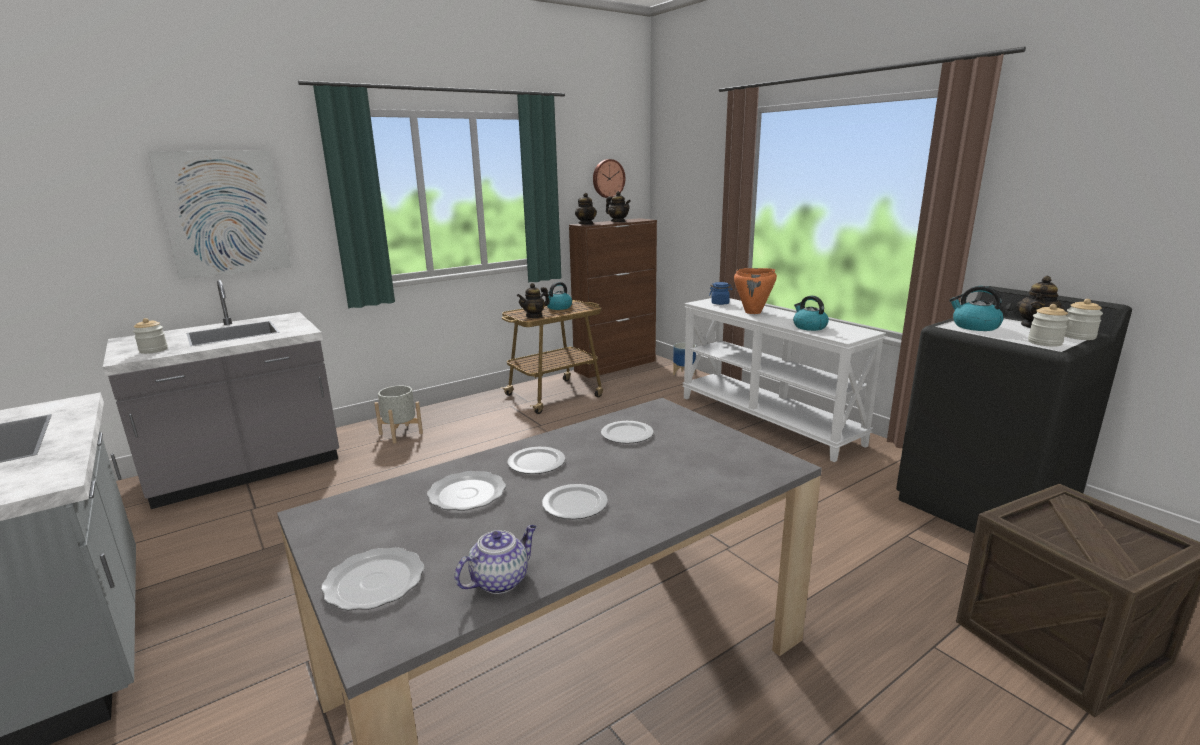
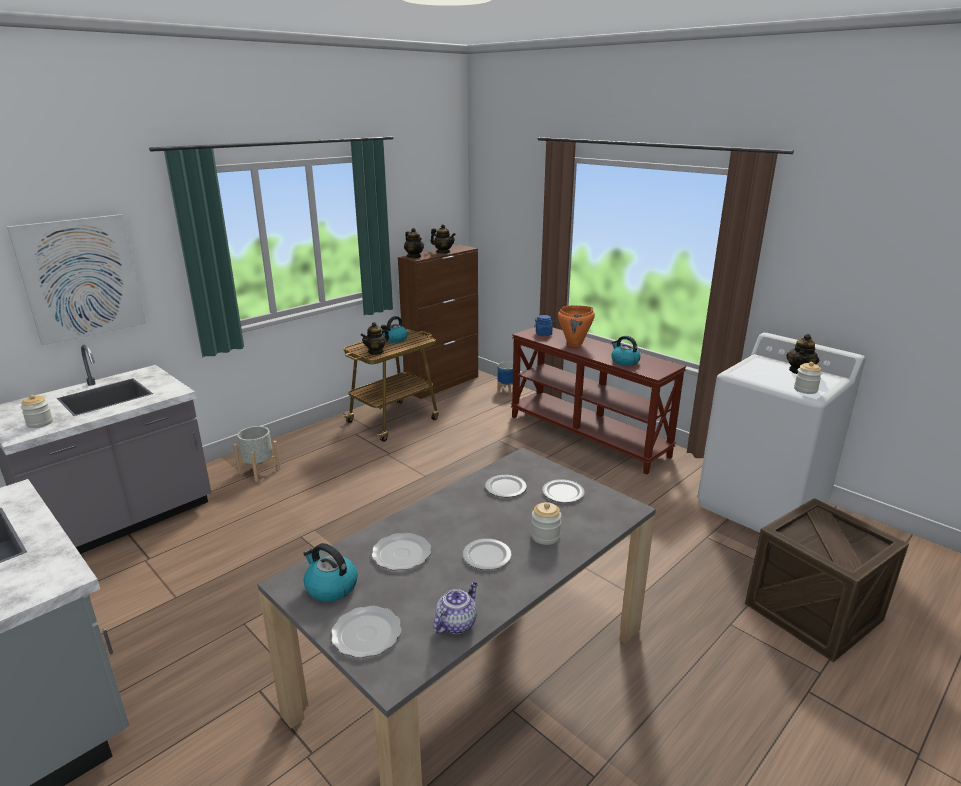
camera: 10 degrees left, 5 degrees up
plate [508,447,565,474] -> plate moved to [542,479,585,503]
wall clock [593,159,625,198] -> none
white console table [683,298,886,462] -> brown console table [511,327,687,475]
black washing machine [896,286,1132,533] -> white washing machine [697,333,866,533]
kettle [949,286,1004,331] -> kettle moved to [303,543,358,601]
jar [1065,299,1103,340] -> jar moved to [531,502,562,545]

